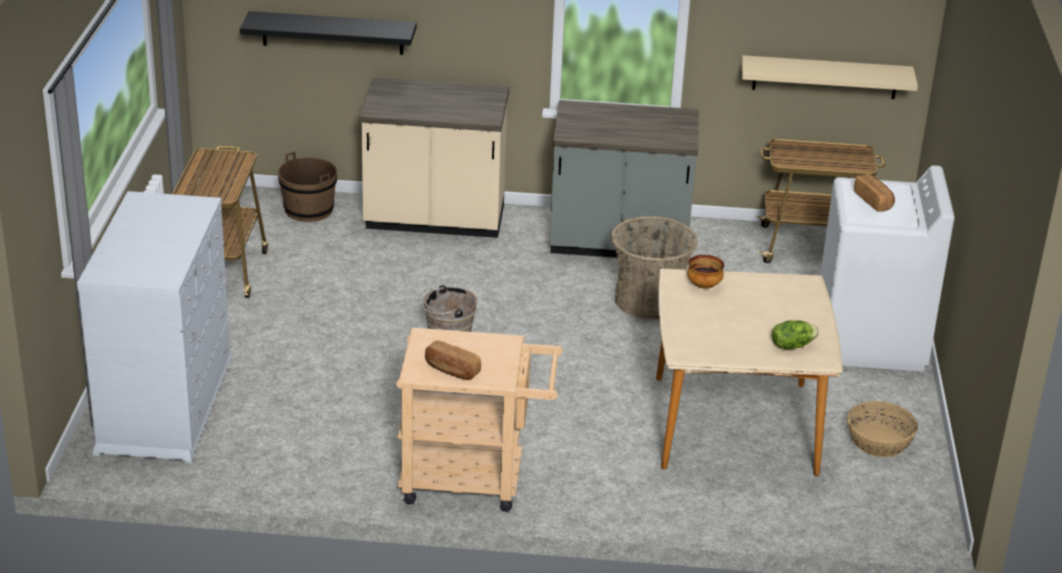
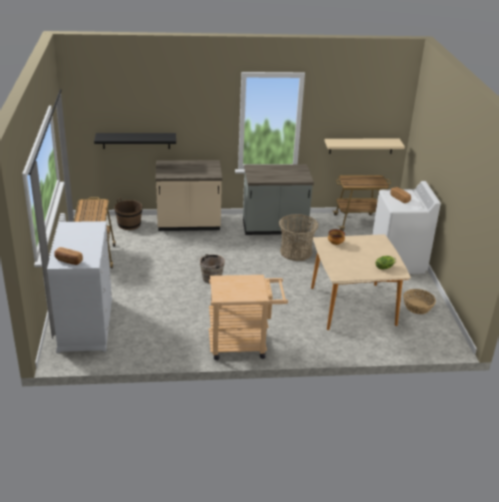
camera: 10 degrees left, 0 degrees up
bread [425,340,481,380] -> bread moved to [54,247,83,265]

